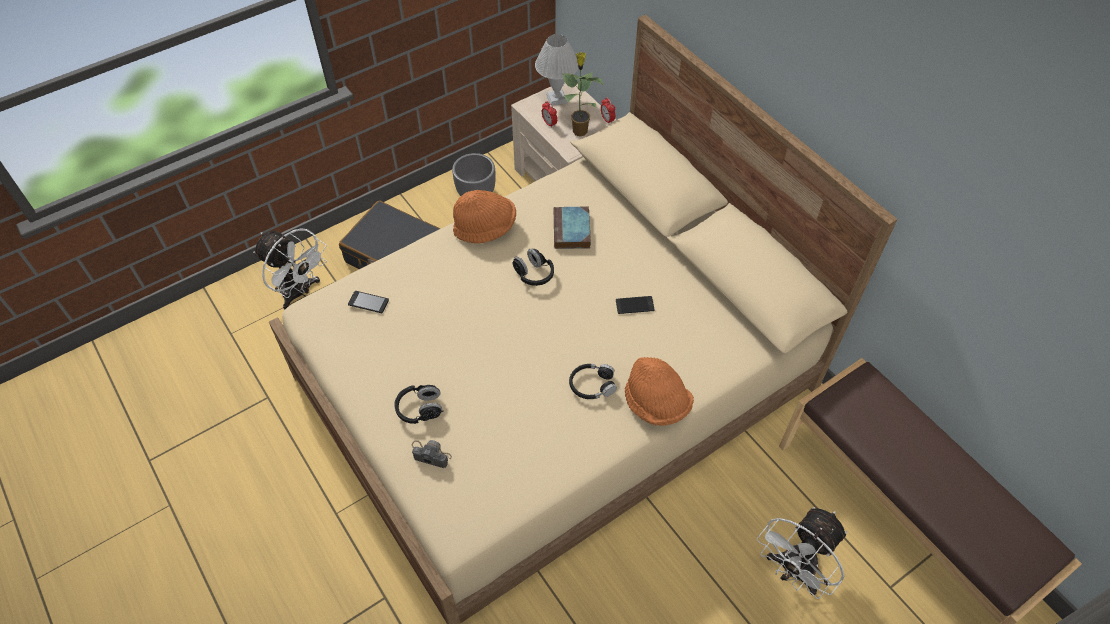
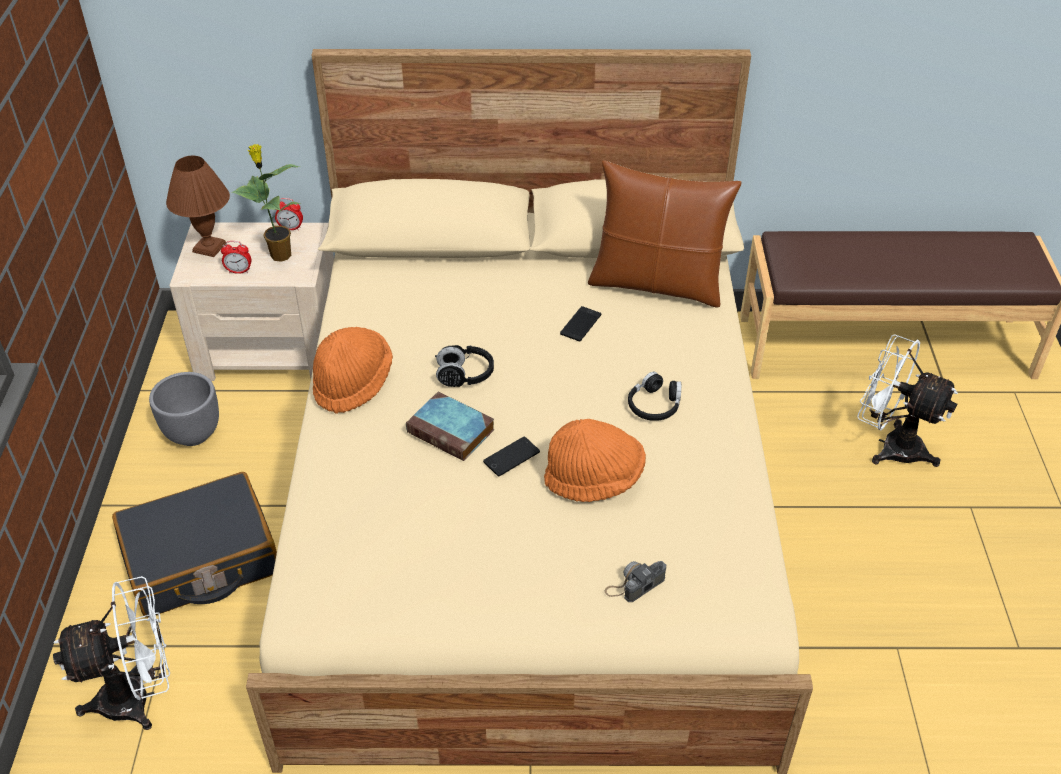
camera: 55 degrees left, 10 degrees down
phone [348,291,389,313] -> phone moved to [483,437,540,476]
black headphones [394,385,444,424] -> none
white table lamp [535,34,578,106] -> brown table lamp [166,156,230,257]
book [554,207,591,249] -> book moved to [406,391,495,461]
orange hat [625,357,694,426] -> orange hat moved to [544,419,646,502]
white fan [757,507,847,599] -> white fan turned 135 degrees clockwise [857,334,958,467]
none -> brown pillow [588,160,741,308]

